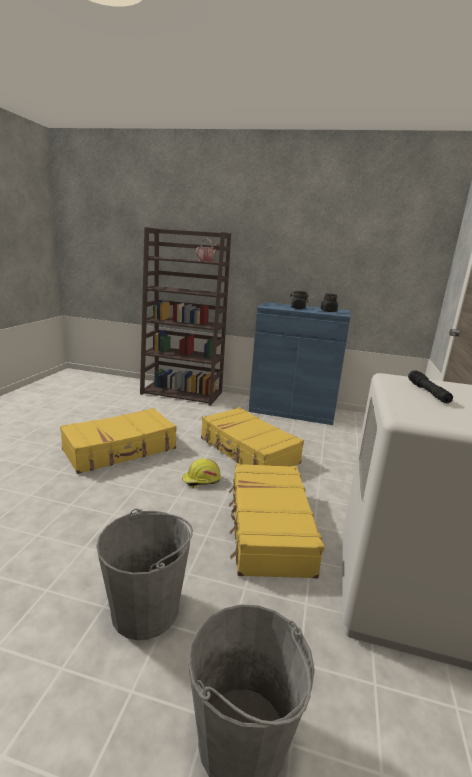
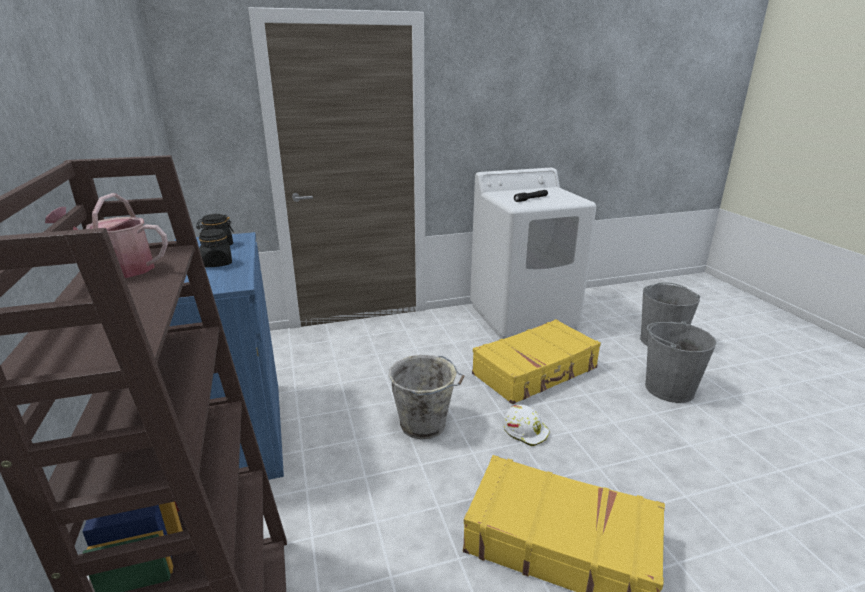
camera: 120 degrees left, 5 degrees up
yellow hard hat [182,459,221,489] -> white hard hat [503,405,550,446]
yellow suitcase [201,407,304,467] -> grey bucket [389,355,465,439]

